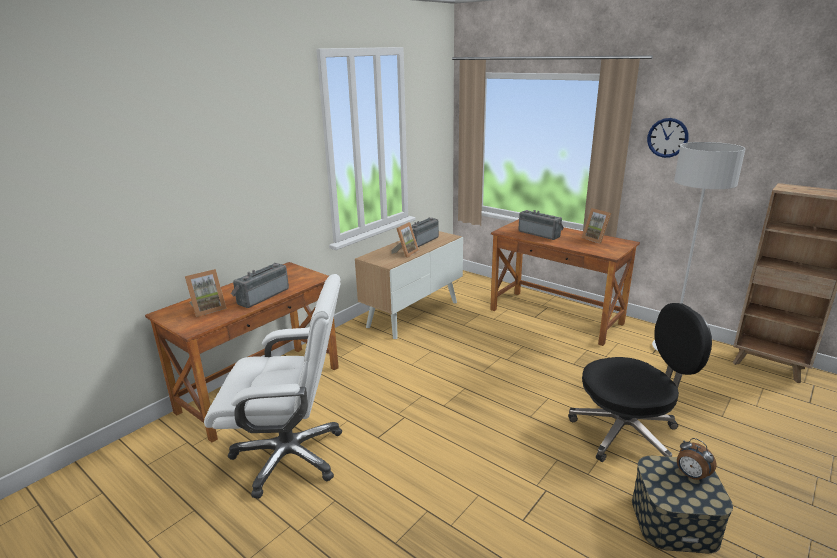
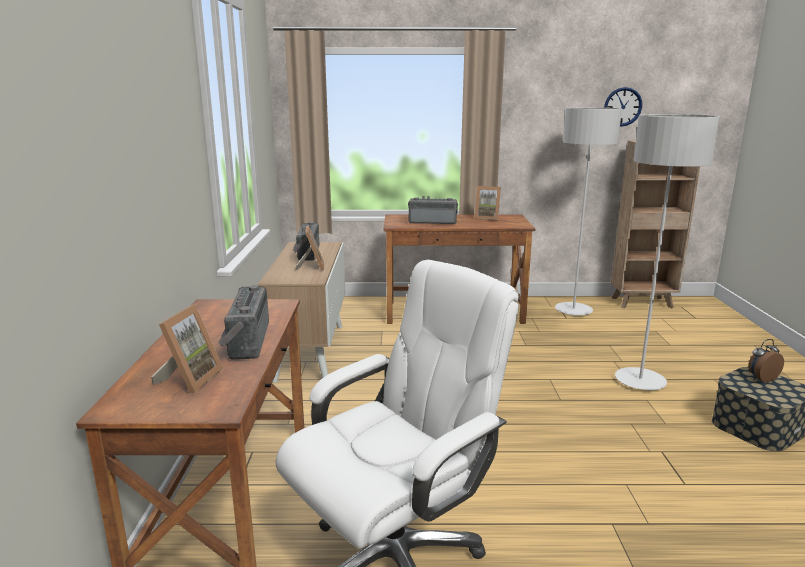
camera: 40 degrees left, 5 degrees down
black office chair [568,303,712,462] -> grey floor lamp [615,114,719,390]
wall clock [647,118,689,158] -> wall clock moved to [604,87,642,127]
alarm clock [677,438,716,482] -> alarm clock turned 150 degrees clockwise [748,339,784,383]

